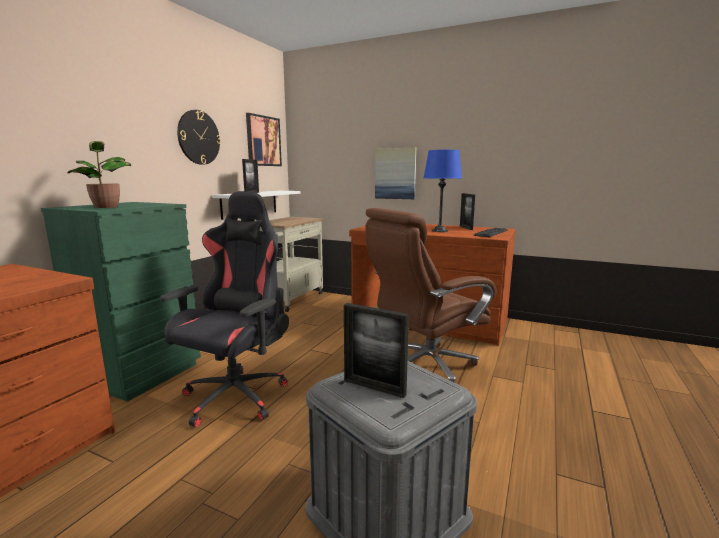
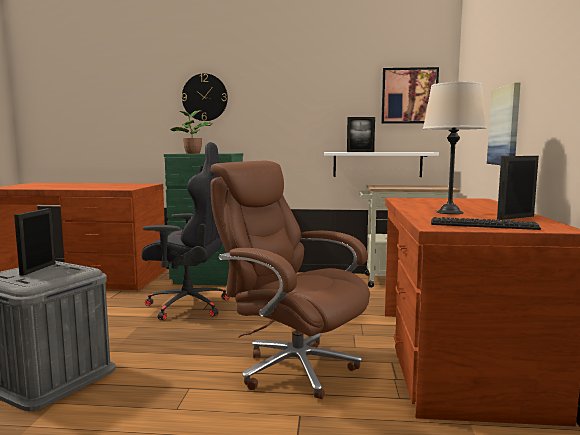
camera: 70 degrees right, 5 degrees down
wall clock [177,110,221,165] -> wall clock moved to [182,73,228,121]
blue table lamp [423,150,462,232] -> beige table lamp [423,82,487,214]

